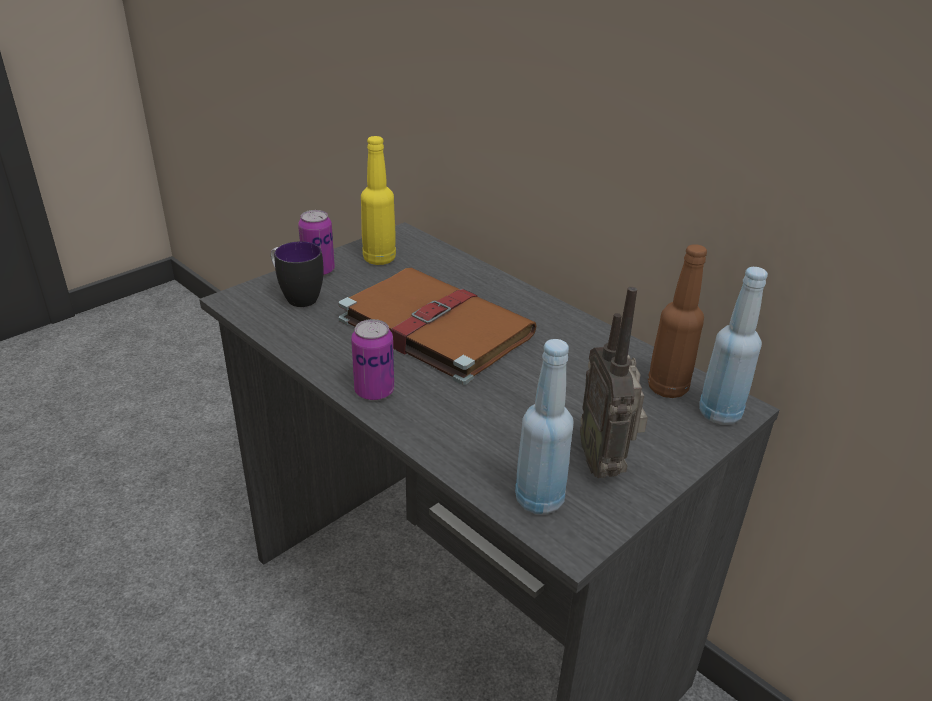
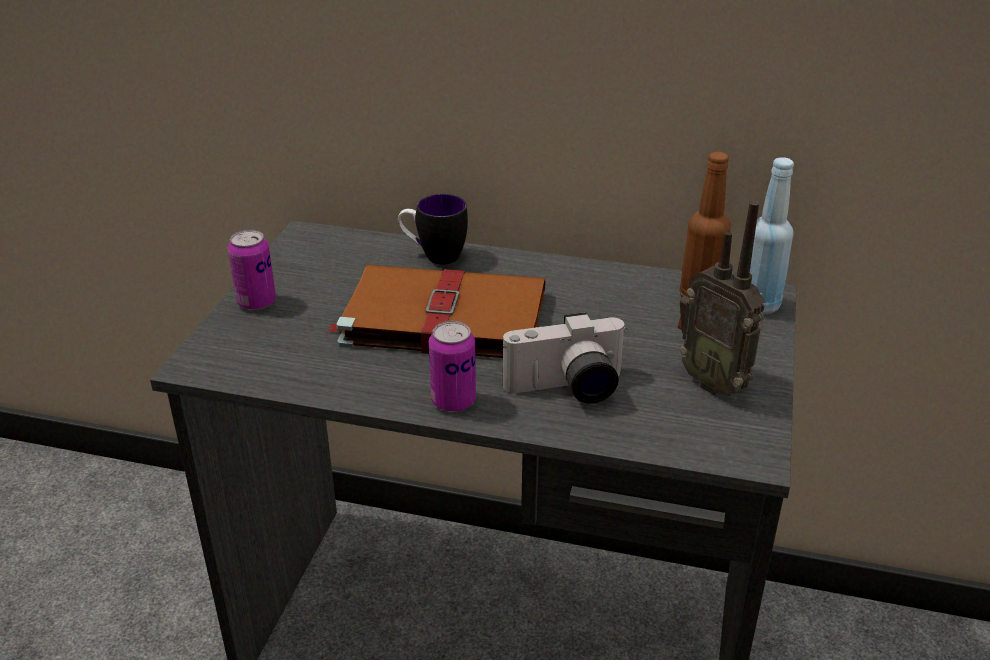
camera: 30 degrees left, 0 degrees up
mug [271,241,324,307] -> mug moved to [398,194,468,265]
yellow bottle [361,136,396,265] -> none
blue bottle [515,339,573,515] -> none
none -> camera [503,312,628,404]

